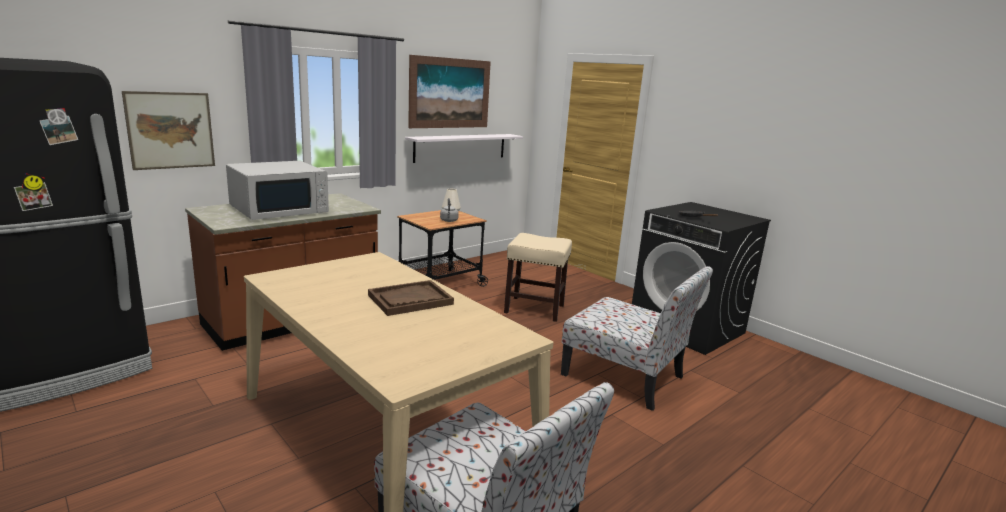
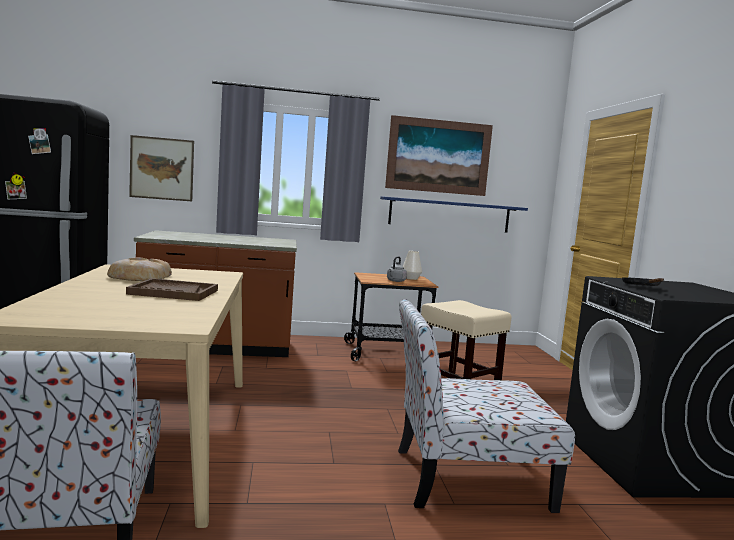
camera: 35 degrees right, 10 degrees down
white microwave [226,161,329,220] -> none
white shelf [405,134,523,163] -> blue shelf [380,196,528,233]
chair [561,266,713,411] -> chair turned 105 degrees clockwise [398,299,575,513]
none -> bread [107,257,172,281]

